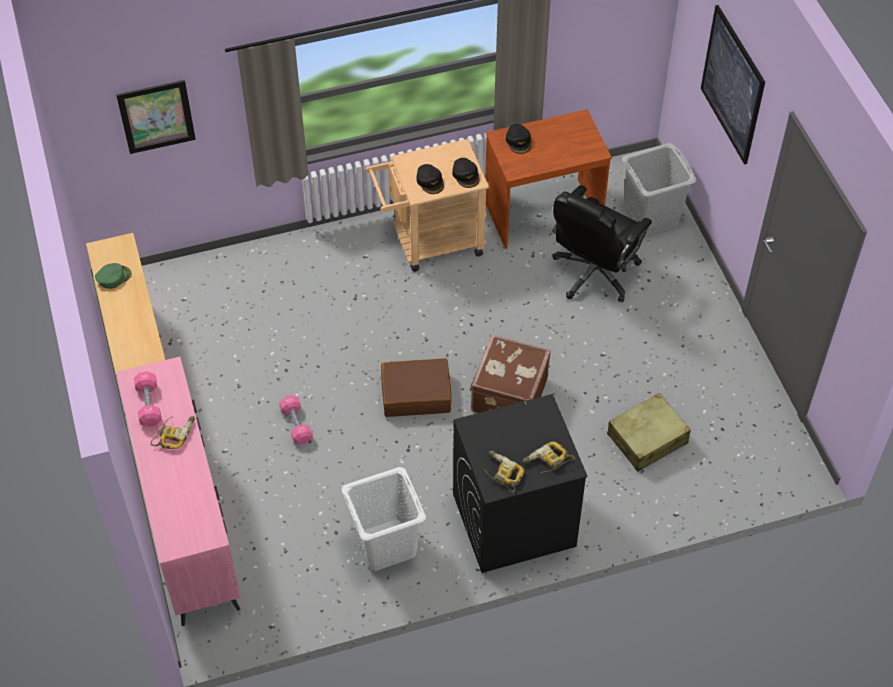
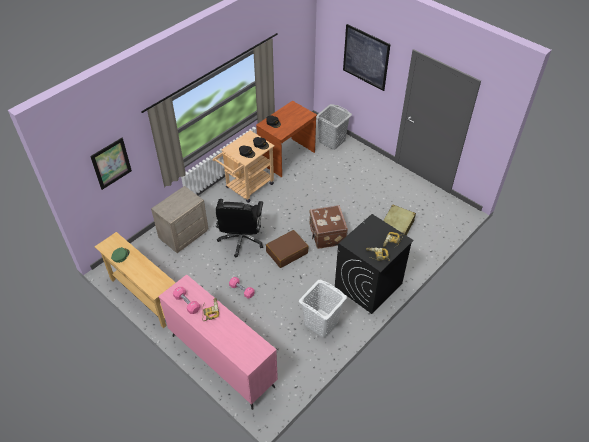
camera: 30 degrees left, 5 degrees down
black office chair [552,185,652,302] -> black office chair moved to [216,199,263,258]
none -> beige nightstand [151,186,208,253]

